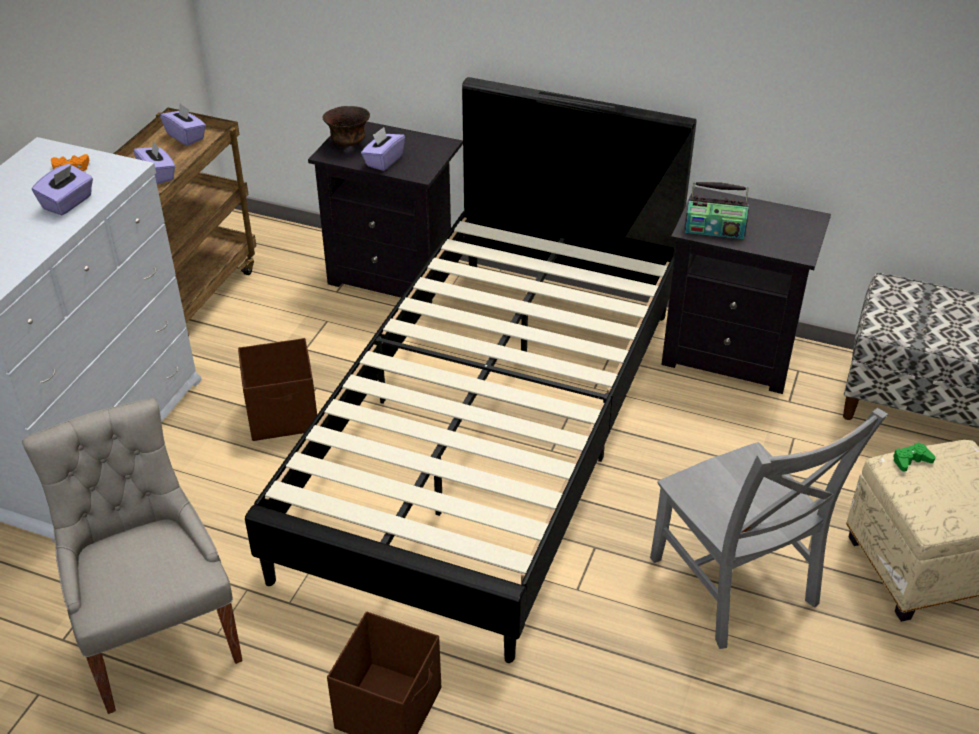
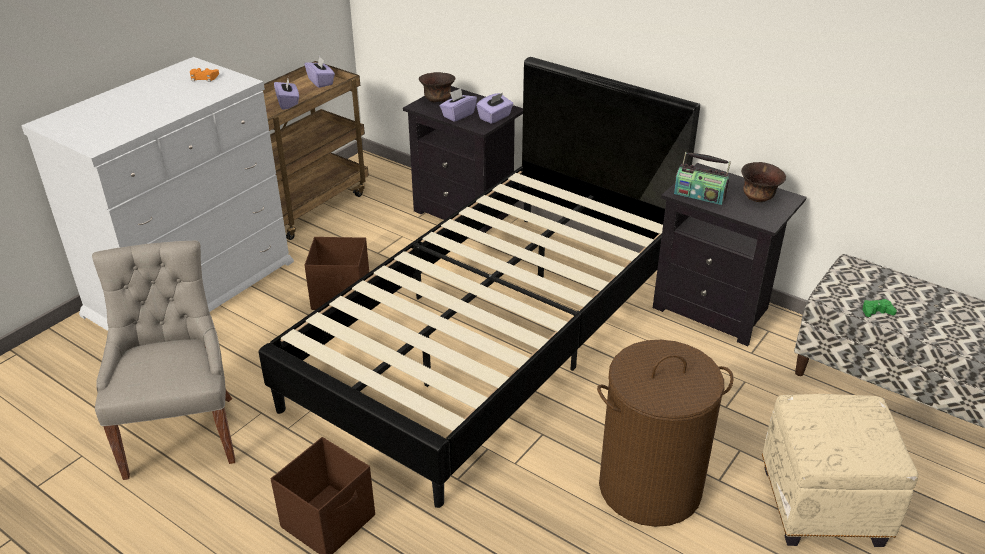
camera: 15 degrees right, 5 degrees down
purple tissue box [32,164,93,215] -> purple tissue box moved to [476,93,513,124]
grey chair [650,408,888,649] -> brown laundry basket [597,340,734,527]
green game controller [893,442,935,472] -> green game controller moved to [862,299,897,317]
none -> brown bowl [741,162,786,202]

